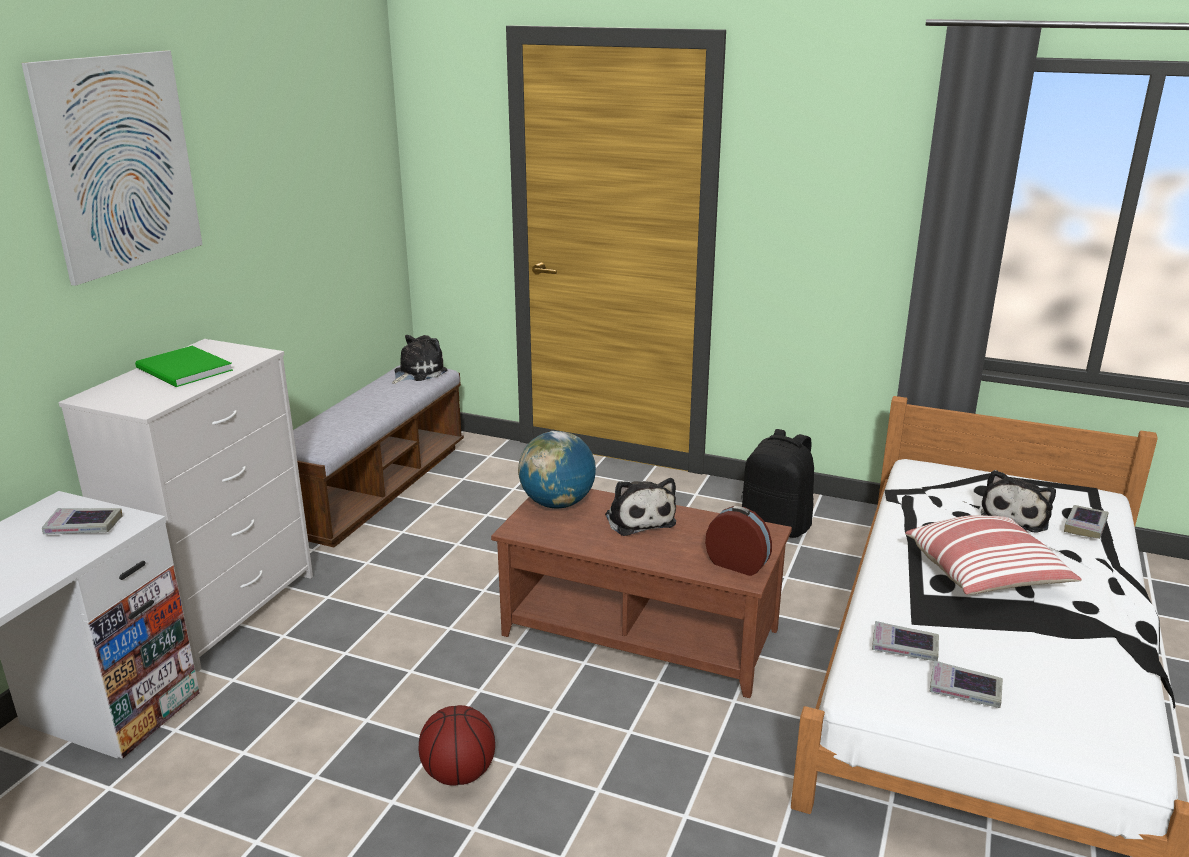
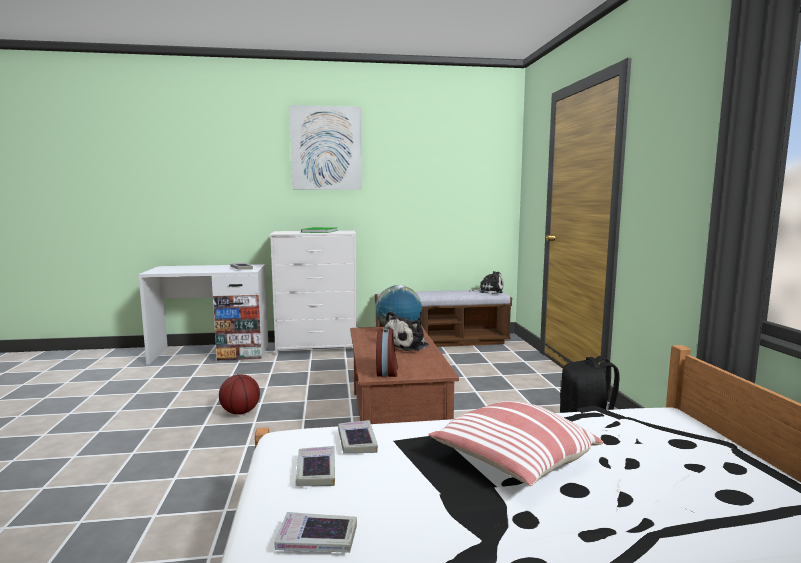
camera: 60 degrees right, 15 degrees down
plush toy [981,470,1056,533] -> none
book [1064,505,1108,539] -> book moved to [275,512,357,553]

